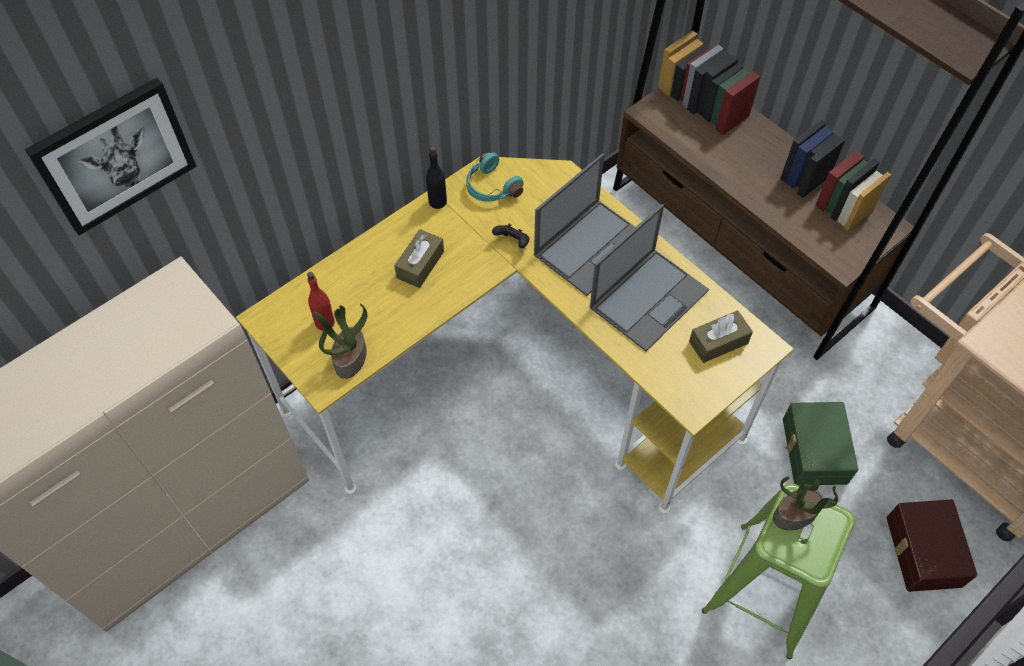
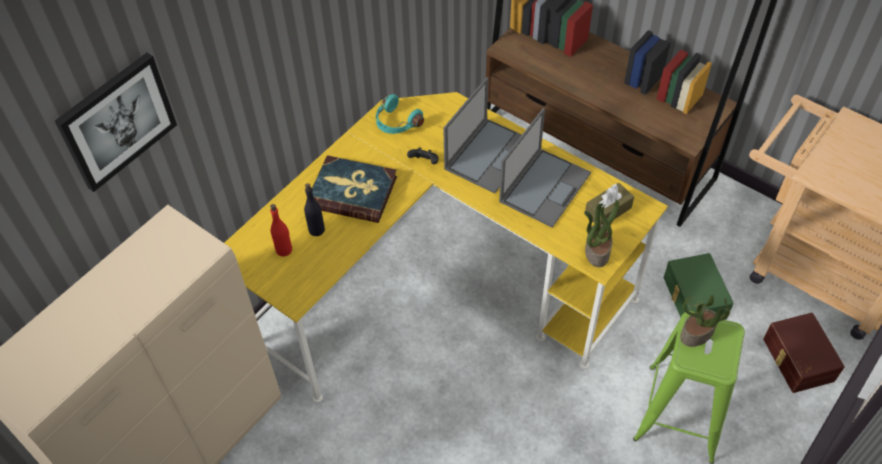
camera: 10 degrees left, 5 degrees down
potted plant [313,303,367,379] -> potted plant moved to [584,199,619,267]
brown tissue box [394,229,444,288] -> book [306,155,397,223]
black bottle [426,147,447,209] -> black bottle moved to [304,183,325,236]

